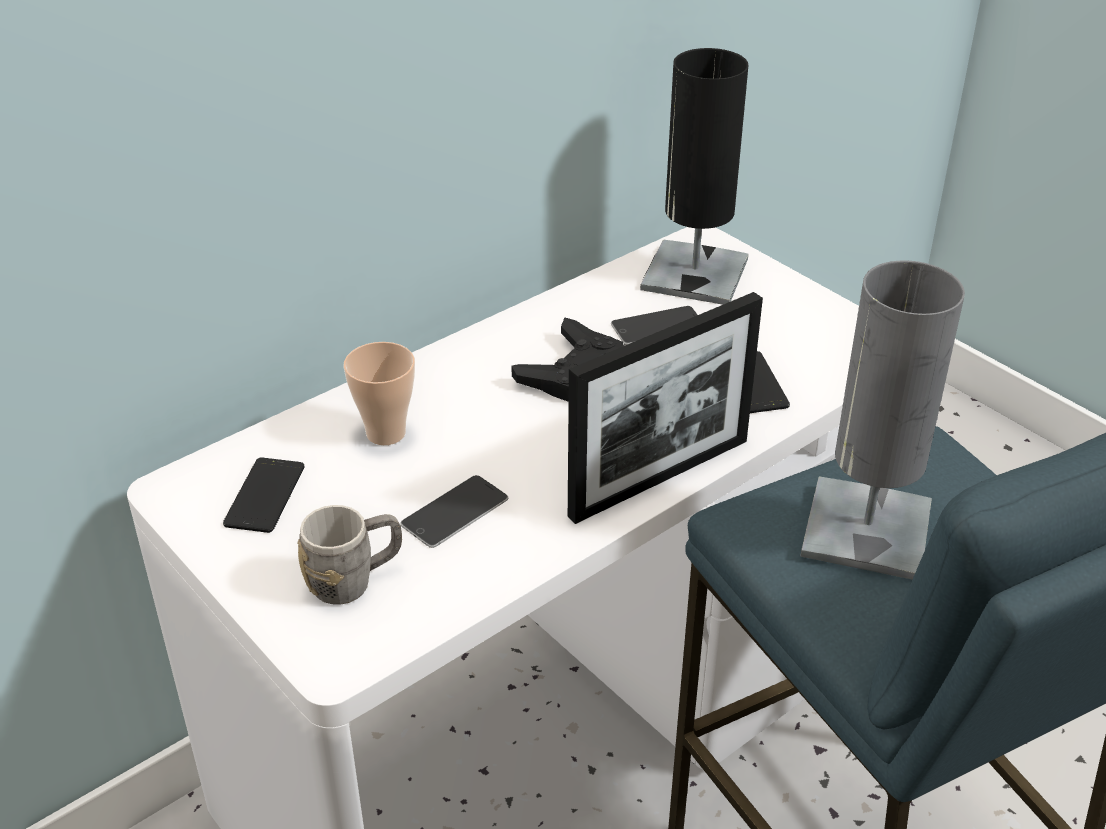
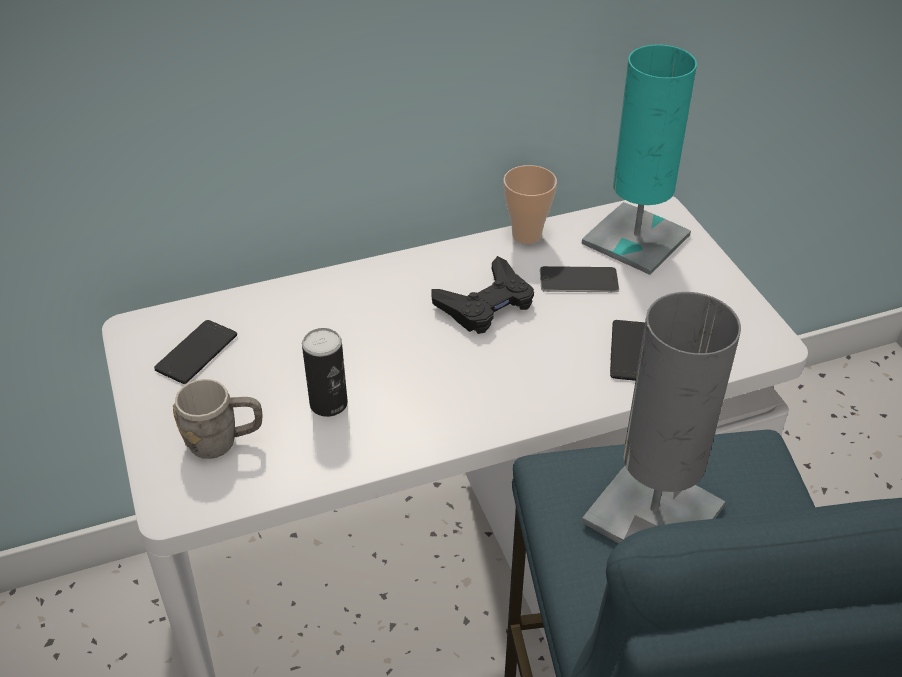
camera: 20 degrees right, 5 degrees up
cup [344,342,415,445] -> cup moved to [503,165,557,244]
phone [400,475,508,548] -> can [302,328,348,417]
picture frame [568,292,763,524] -> none
black table lamp [640,48,749,305] -> turquoise table lamp [581,45,697,275]

